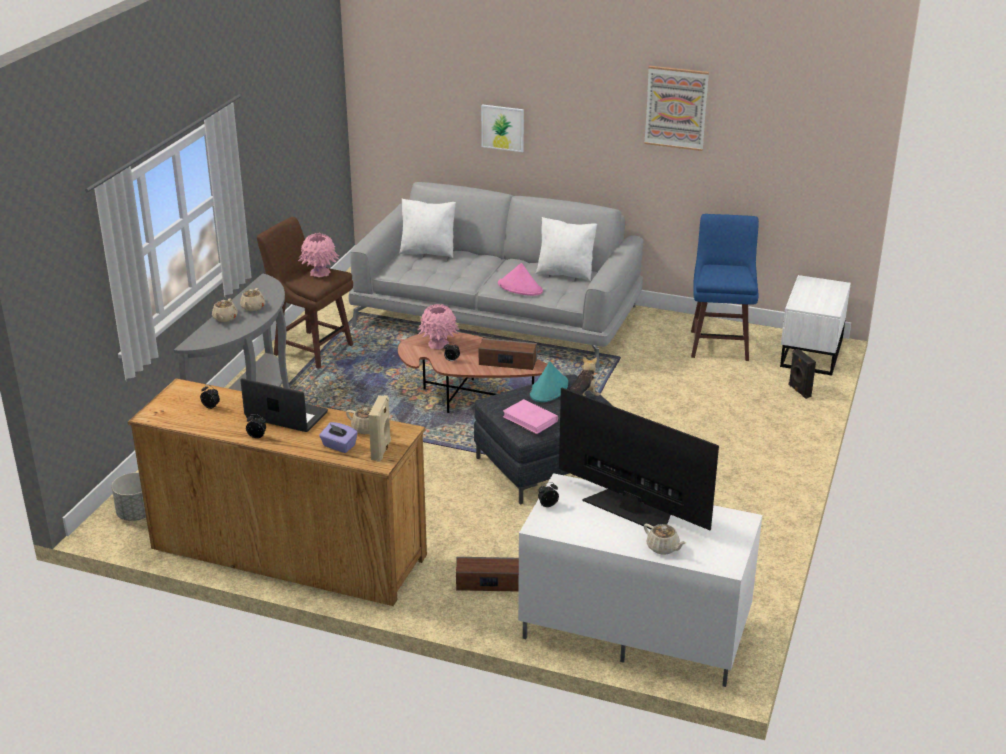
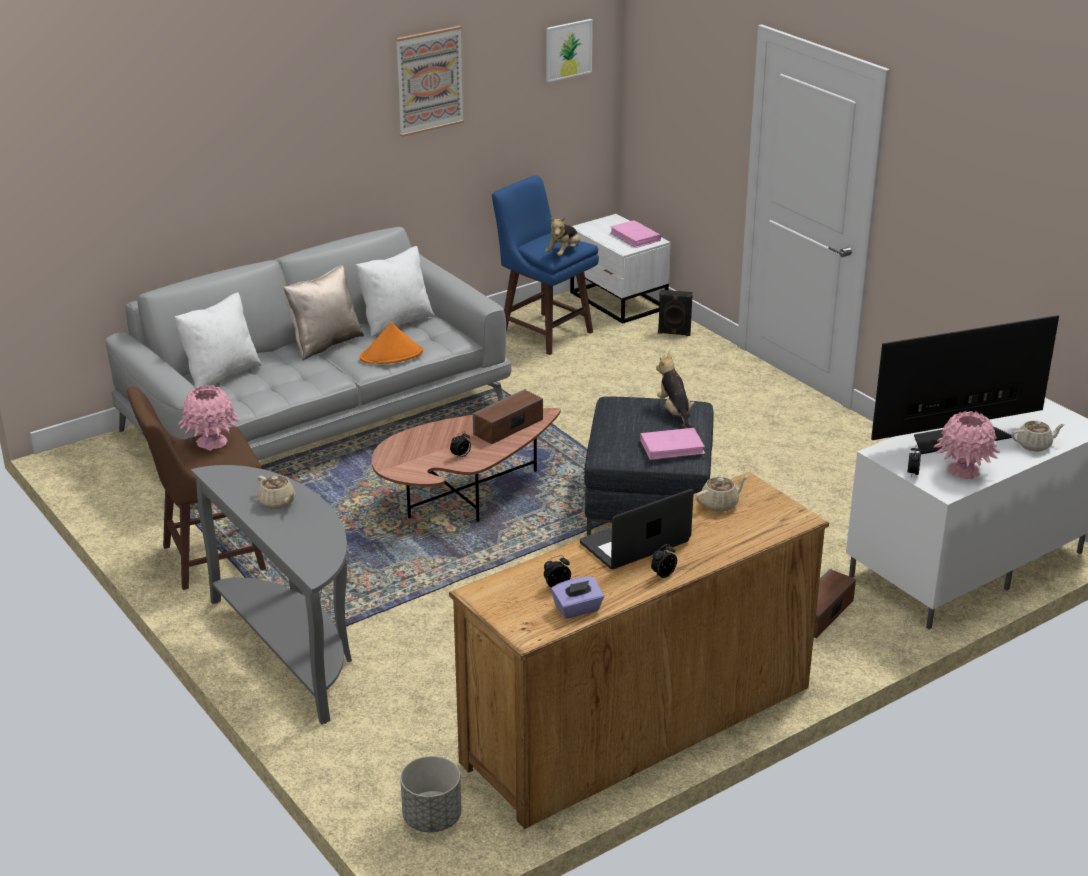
camera: 55 degrees left, 0 degrees up
beige teapot [212,298,238,322] -> none
purple tissue box [319,422,358,453] -> purple tissue box moved to [551,576,604,619]
beige speaker [368,395,391,462] -> none
pink vase [418,304,459,350] -> pink vase moved to [934,411,1000,480]
picture [481,104,524,152] -> picture moved to [546,19,593,82]
pink hat [498,263,543,296] -> orange hat [360,322,423,364]
turquoise hat [530,361,568,402] -> none
none -> beige pillow [283,265,364,360]
none -> plush toy [545,217,580,256]
none -> pink book [610,220,661,248]

